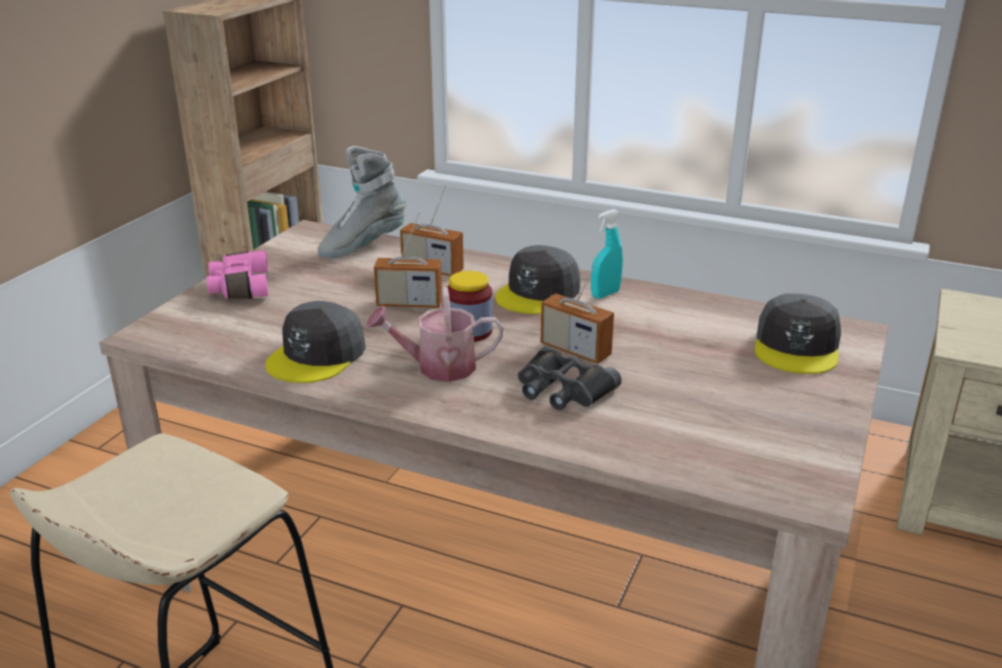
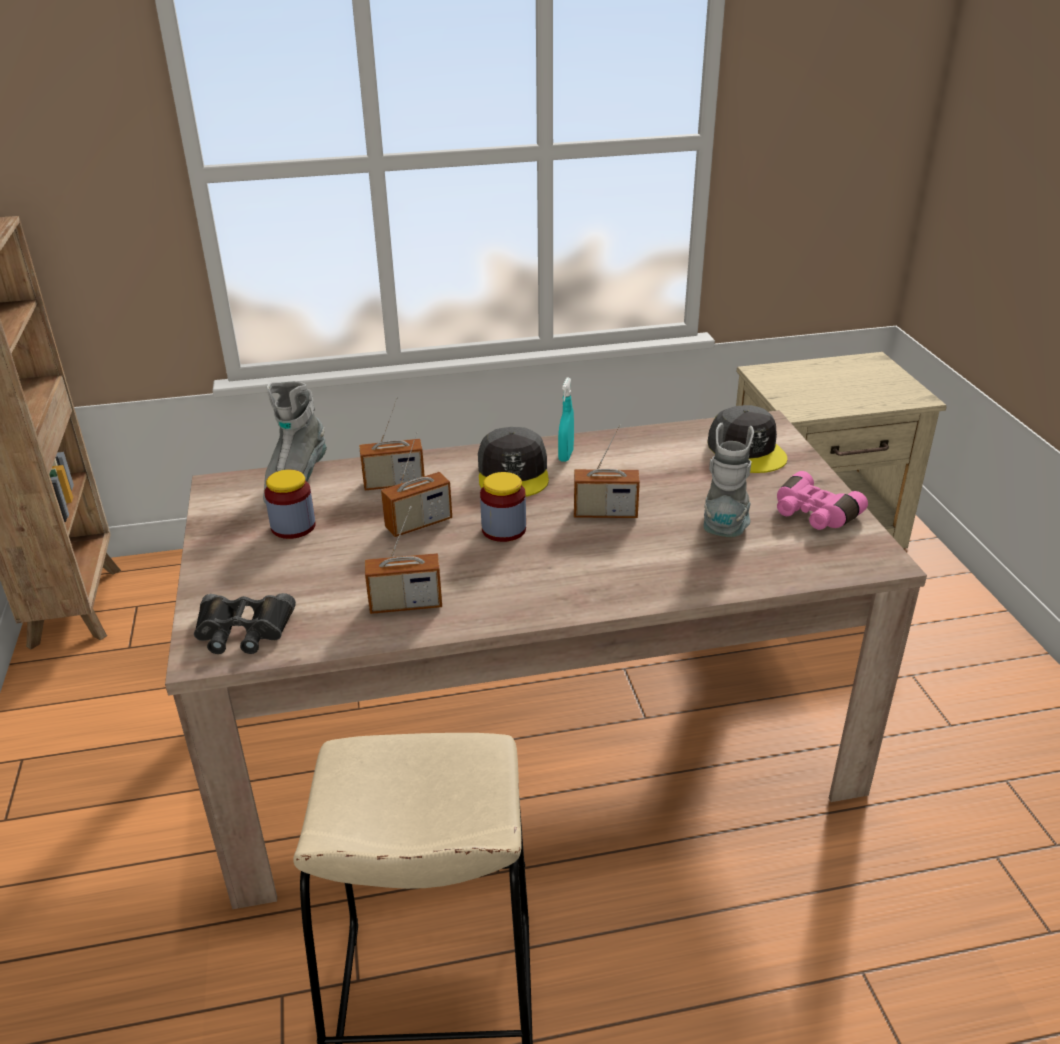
camera: 35 degrees left, 5 degrees up
pink binoculars [207,251,268,299] -> pink binoculars moved to [777,471,868,530]
grey cap [265,301,366,383] -> radio [365,506,442,614]
watering can [366,287,503,382] -> none
black binoculars [518,346,622,410] -> black binoculars moved to [194,593,296,654]
none -> jar [264,470,316,539]
none -> grey boot [703,423,754,537]

